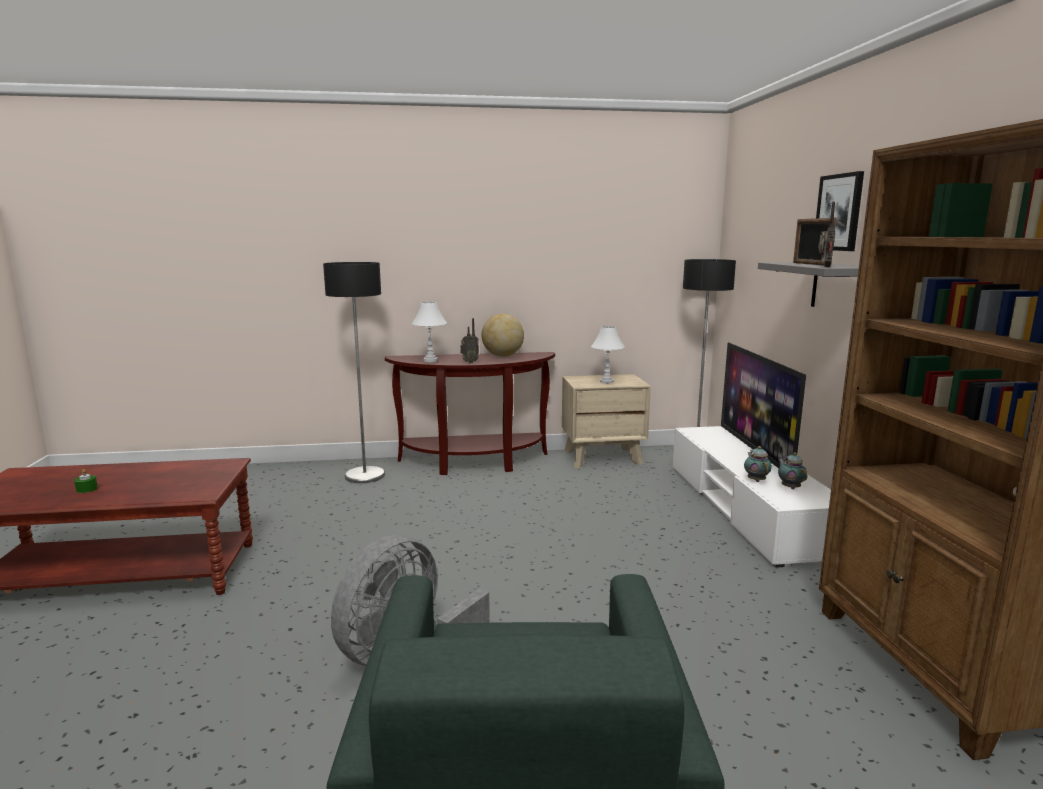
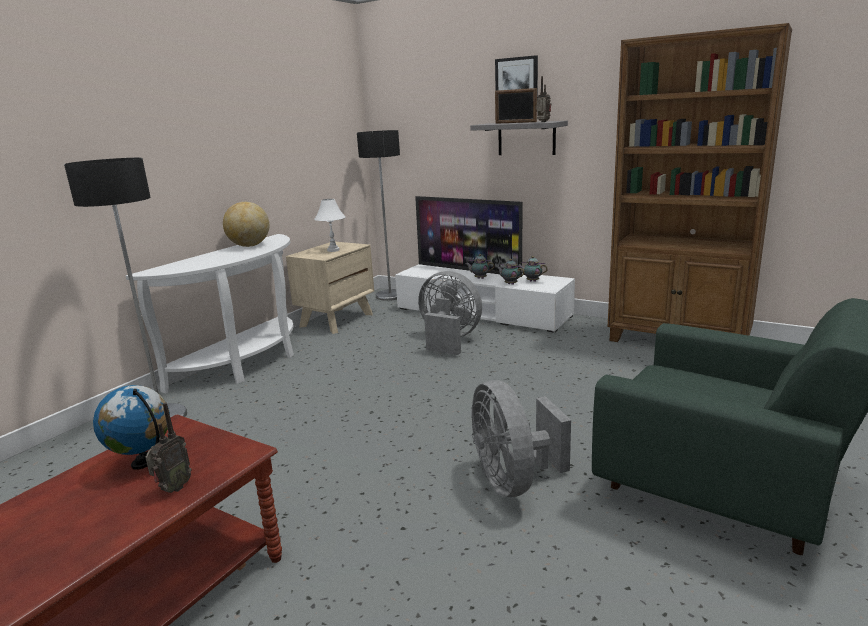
camera: 50 degrees left, 5 degrees up
green candle [74,469,98,493] -> none
brown console table [385,352,555,475] -> white console table [126,234,294,394]
white table lamp [412,302,447,362] -> none
radio [460,318,479,363] -> radio moved to [145,403,192,493]
none -> globe [93,385,170,470]
none -> grey fan [418,271,482,355]
none -> teapot [465,254,495,279]

